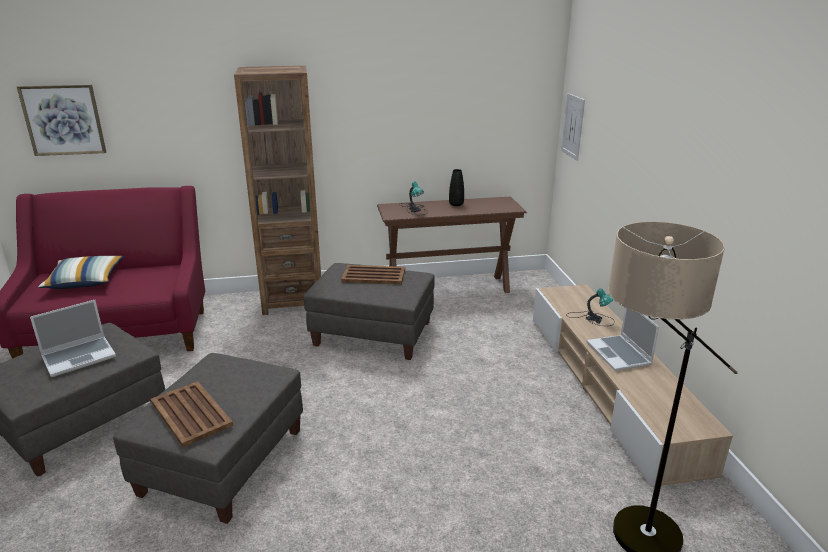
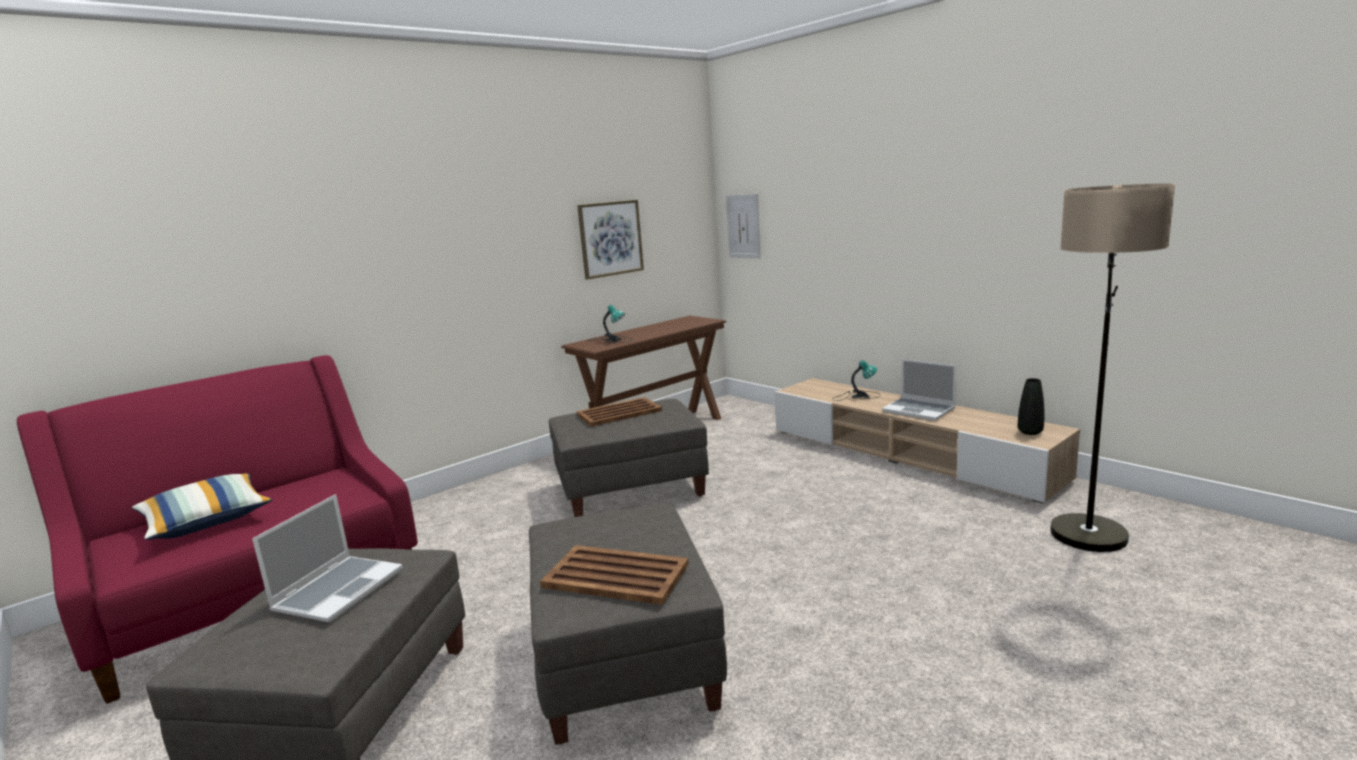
camera: 30 degrees left, 10 degrees down
picture [17,84,106,156] -> picture moved to [577,200,644,280]
brown bookcase [234,66,321,315] -> none
black vase [449,169,464,206] -> black vase moved to [1018,378,1045,435]

